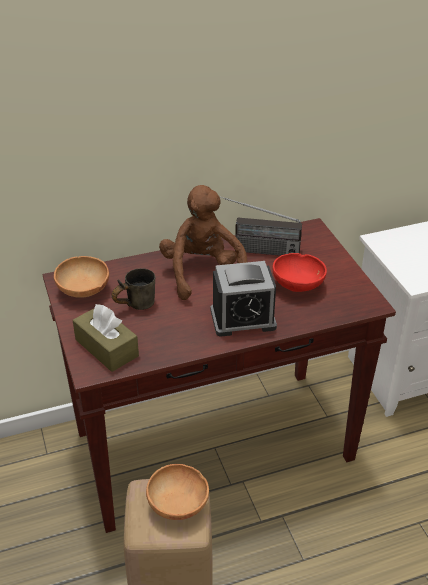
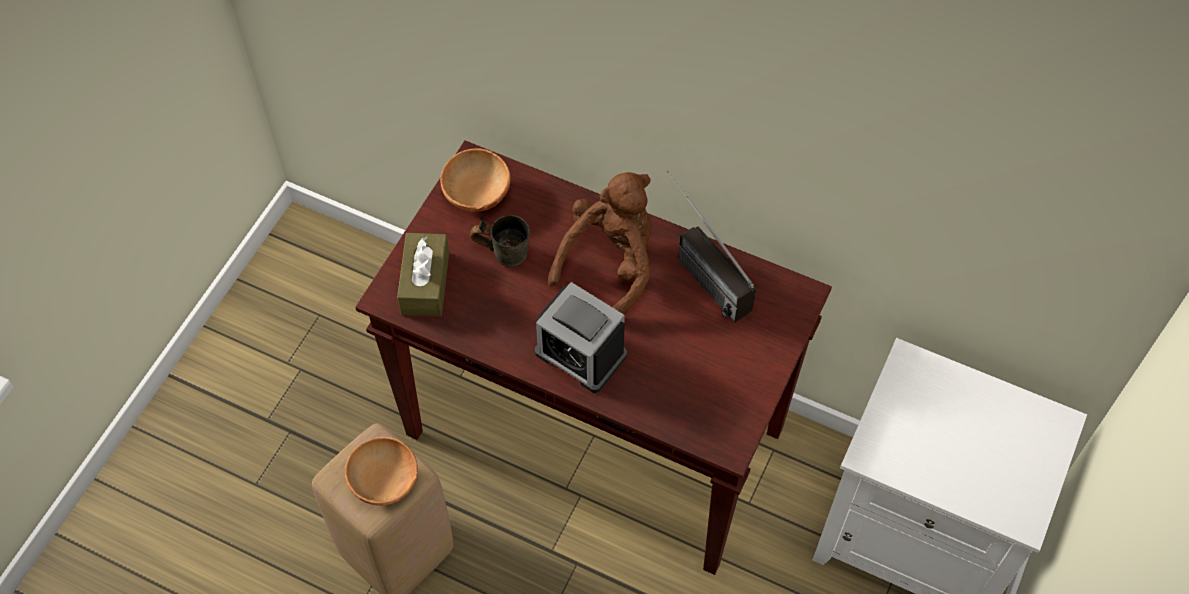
camera: 45 degrees right, 20 degrees up
red bowl [272,253,327,292] -> none

